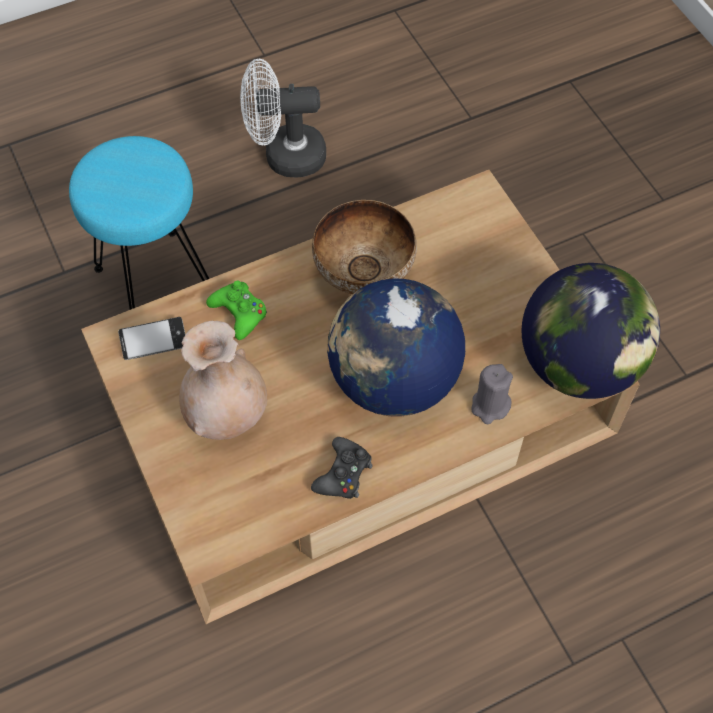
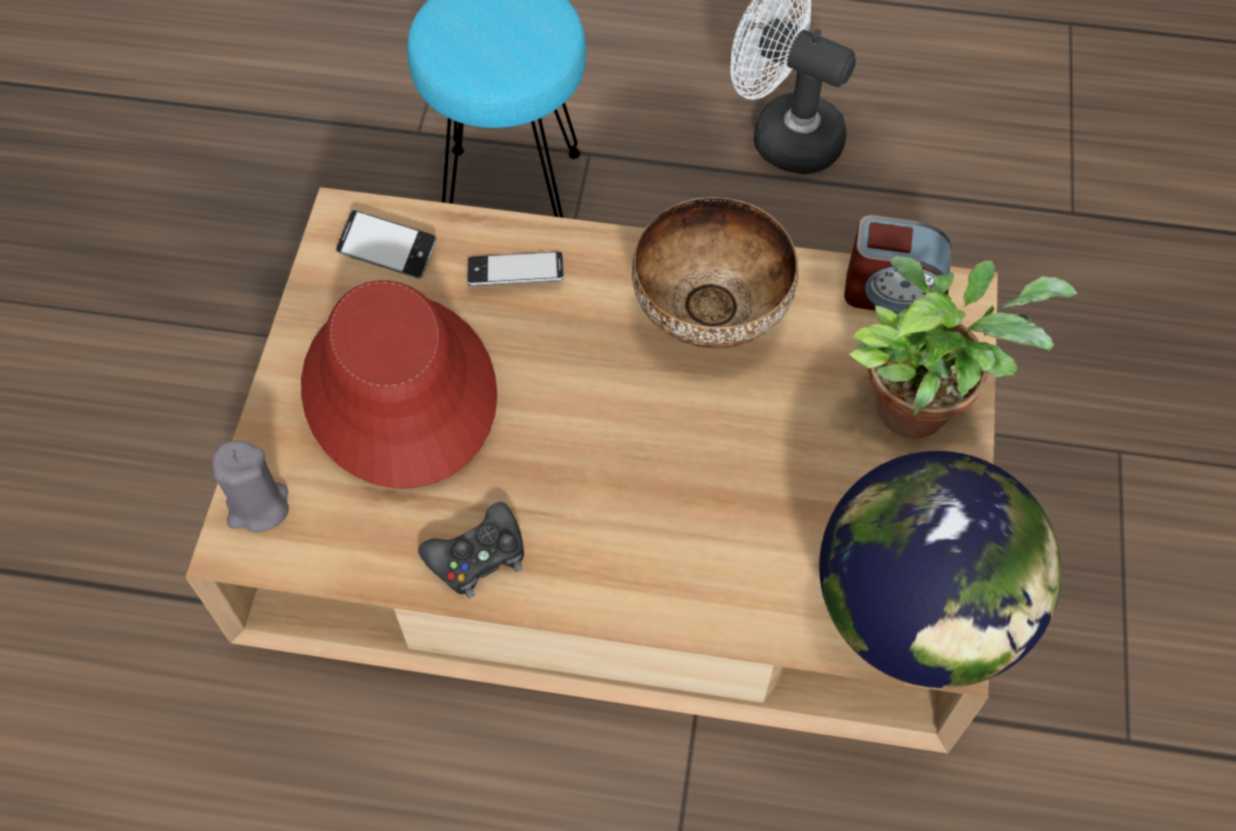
camera: 35 degrees right, 0 degrees up
beige vase [179,321,267,440] -> red hat [301,280,497,488]
green game controller [206,280,267,340] -> phone [467,251,564,286]
globe [327,278,465,417] -> none
grey candle [471,364,513,424] -> grey candle moved to [212,440,289,533]
none -> alarm clock [844,215,952,314]
none -> potted plant [849,256,1078,438]

